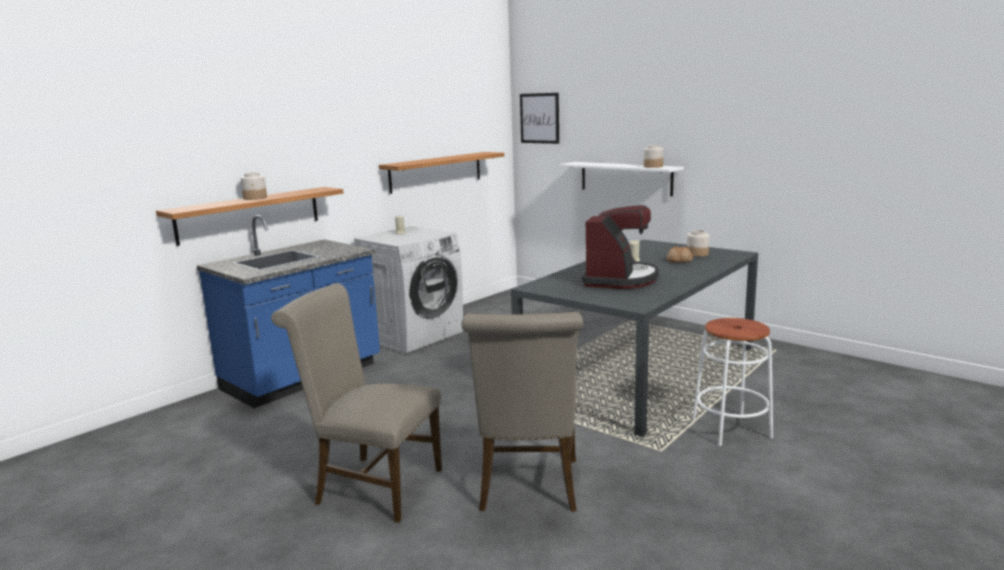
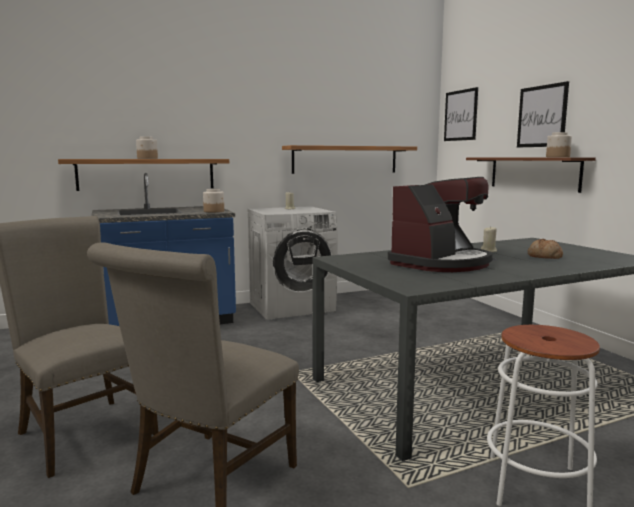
camera: 25 degrees right, 5 degrees down
white shelf [559,162,684,196] -> brown shelf [466,157,596,193]
jar [687,230,709,257] -> jar moved to [203,189,224,212]
none -> picture [517,81,569,147]

